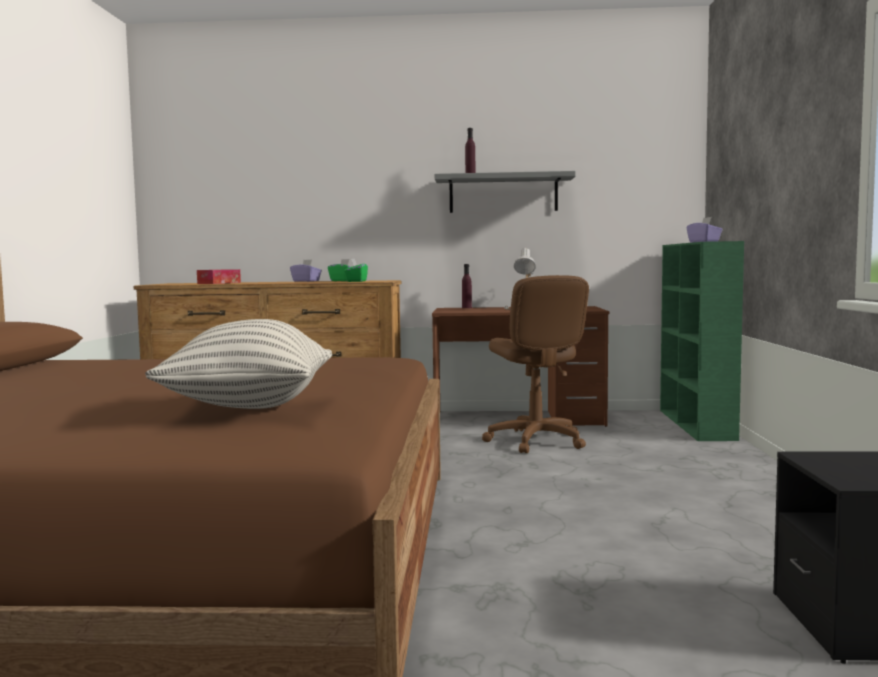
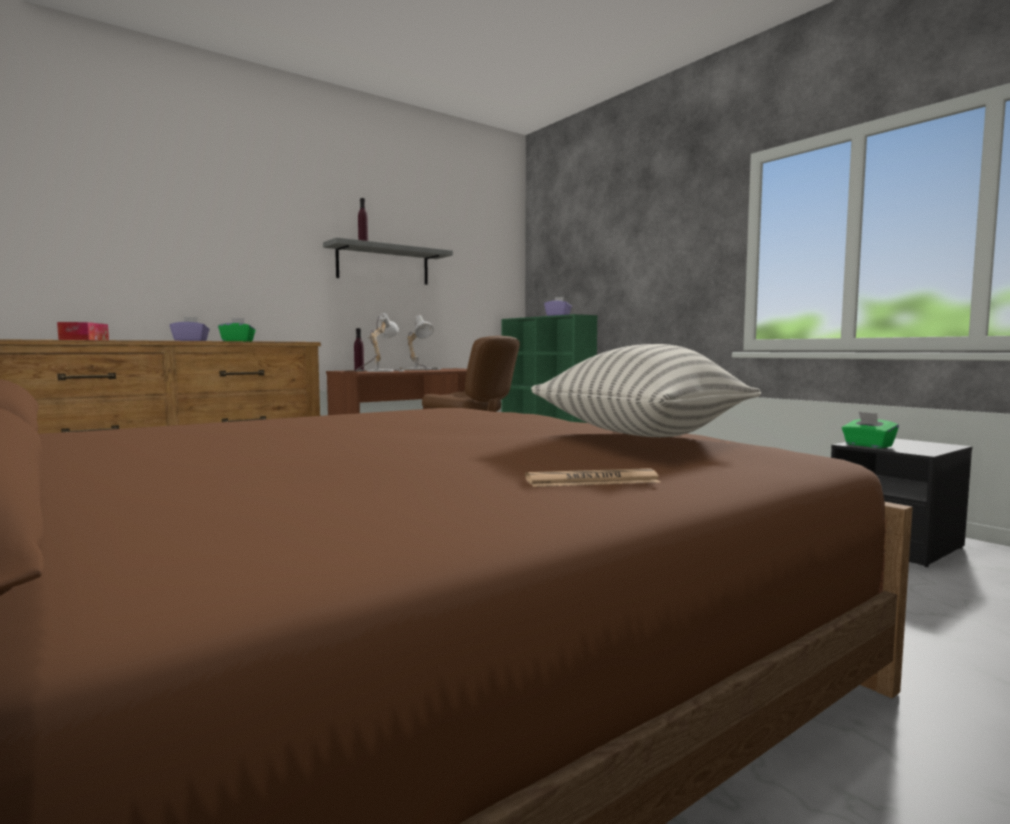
camera: 40 degrees left, 0 degrees up
green tissue box [344,259,368,282] -> green tissue box moved to [842,412,899,448]
none -> table lamp [355,313,404,372]
none -> newspaper [525,468,660,487]

